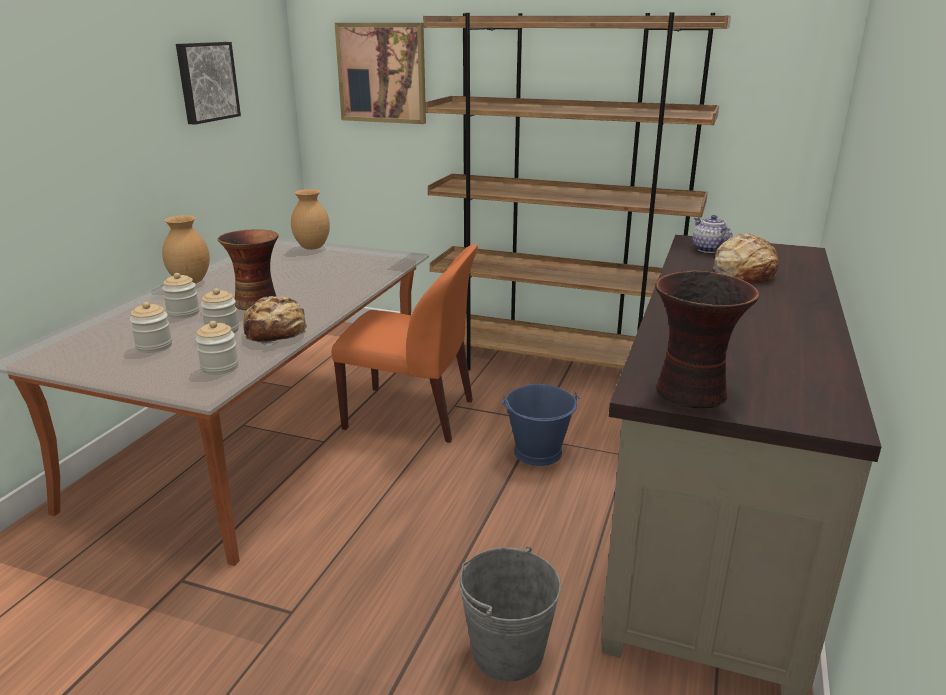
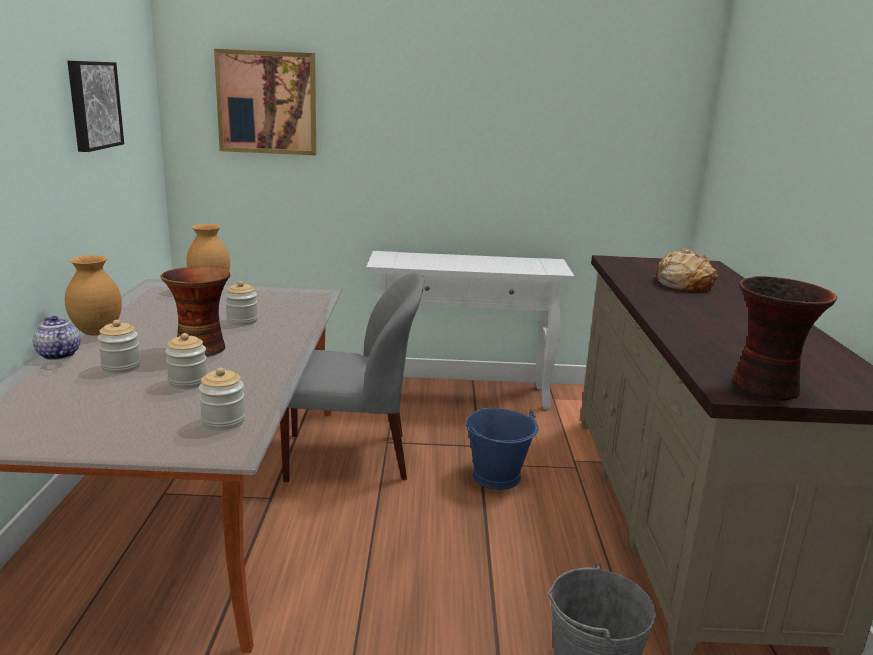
camera: 20 degrees left, 5 degrees down
jar [130,302,172,353] -> jar moved to [225,281,258,325]
bread [243,296,307,346] -> none
orange chair [332,244,478,443] -> grey chair [280,273,424,482]
brown bookcase [423,12,731,370] -> white console table [366,251,575,410]
teapot [693,215,733,253] -> teapot moved to [33,316,80,360]

